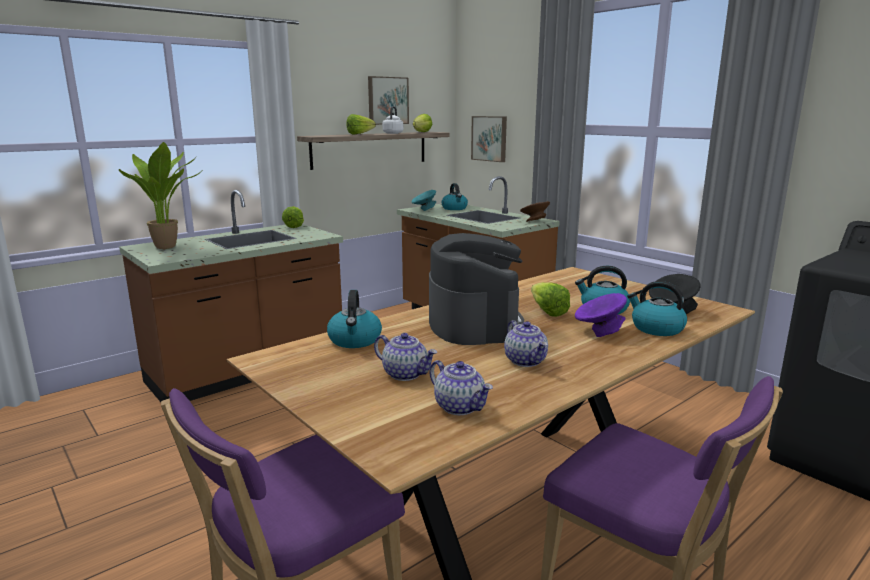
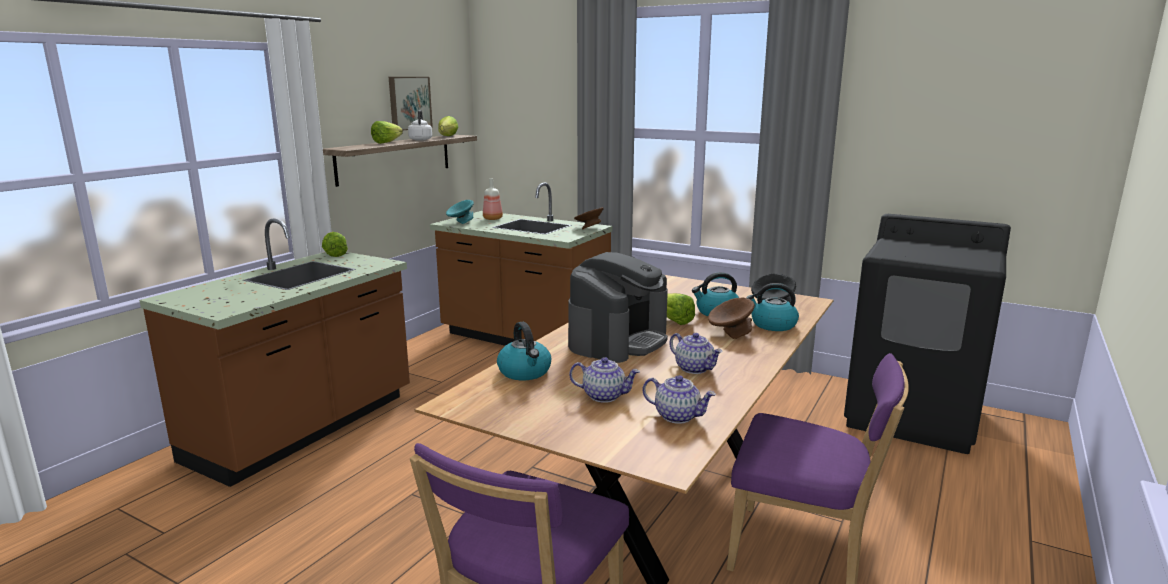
camera: 20 degrees left, 0 degrees up
potted plant [119,142,199,249] -> none
coffee machine [429,233,524,345] -> coffee machine turned 60 degrees clockwise [568,252,668,363]
kettle [441,183,468,210] -> bottle [483,178,503,220]
picture [471,116,507,162] -> none
purple bowl [575,293,627,337] -> brown bowl [708,297,755,339]

